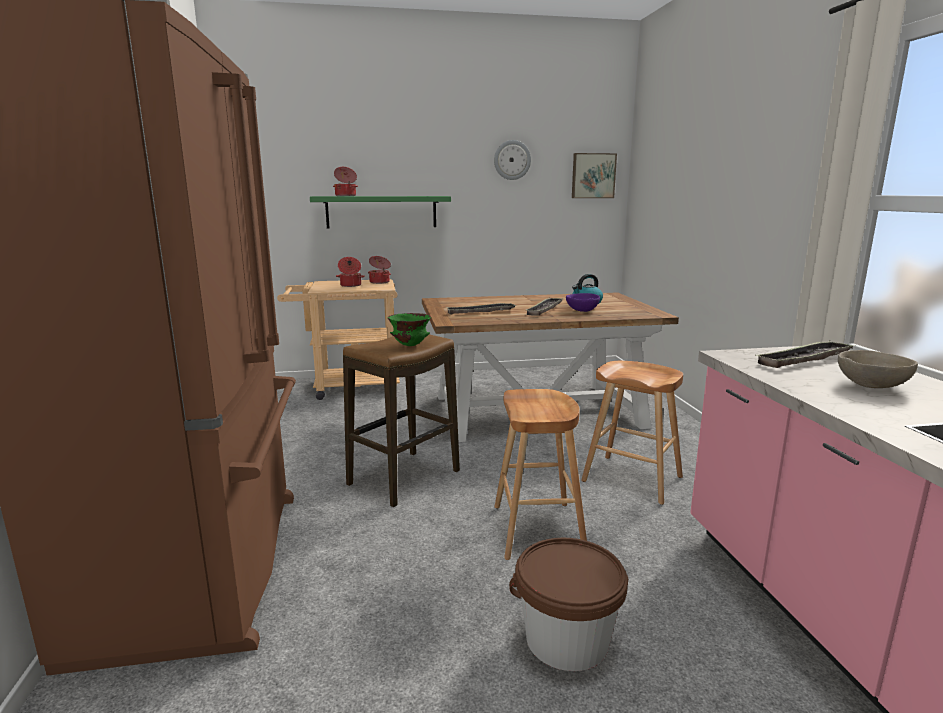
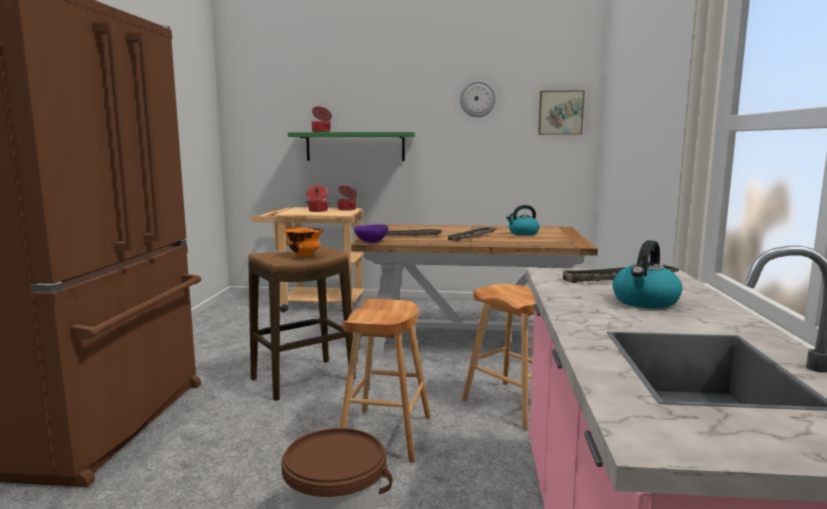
camera: 15 degrees right, 5 degrees down
green bowl [388,313,431,346] -> orange bowl [284,228,323,257]
purple bowl [566,293,600,312] -> purple bowl moved to [354,225,388,243]
beige bowl [838,350,918,388] -> kettle [612,240,682,308]

